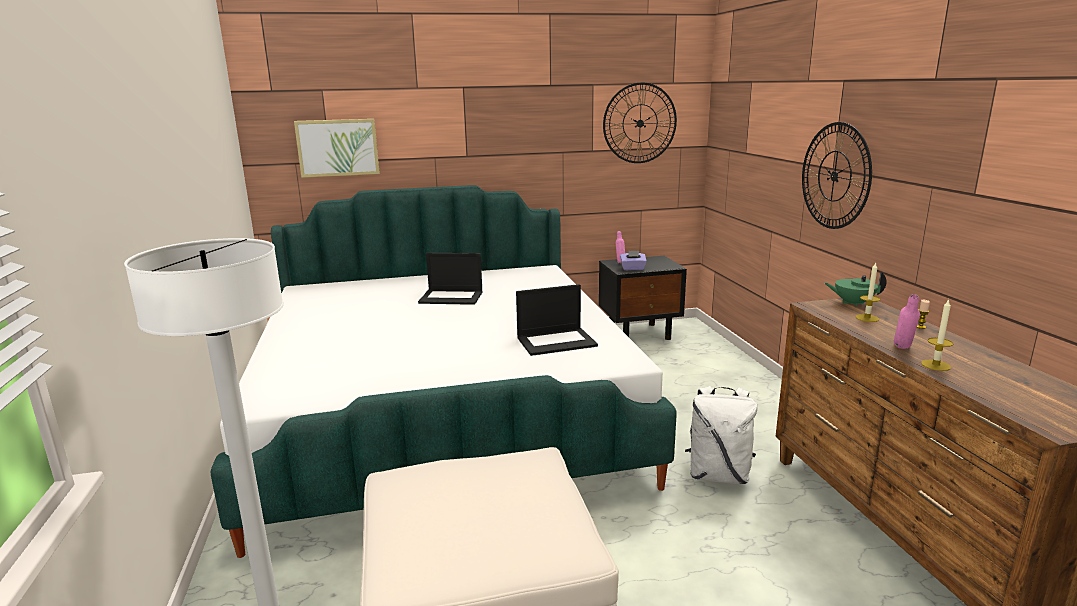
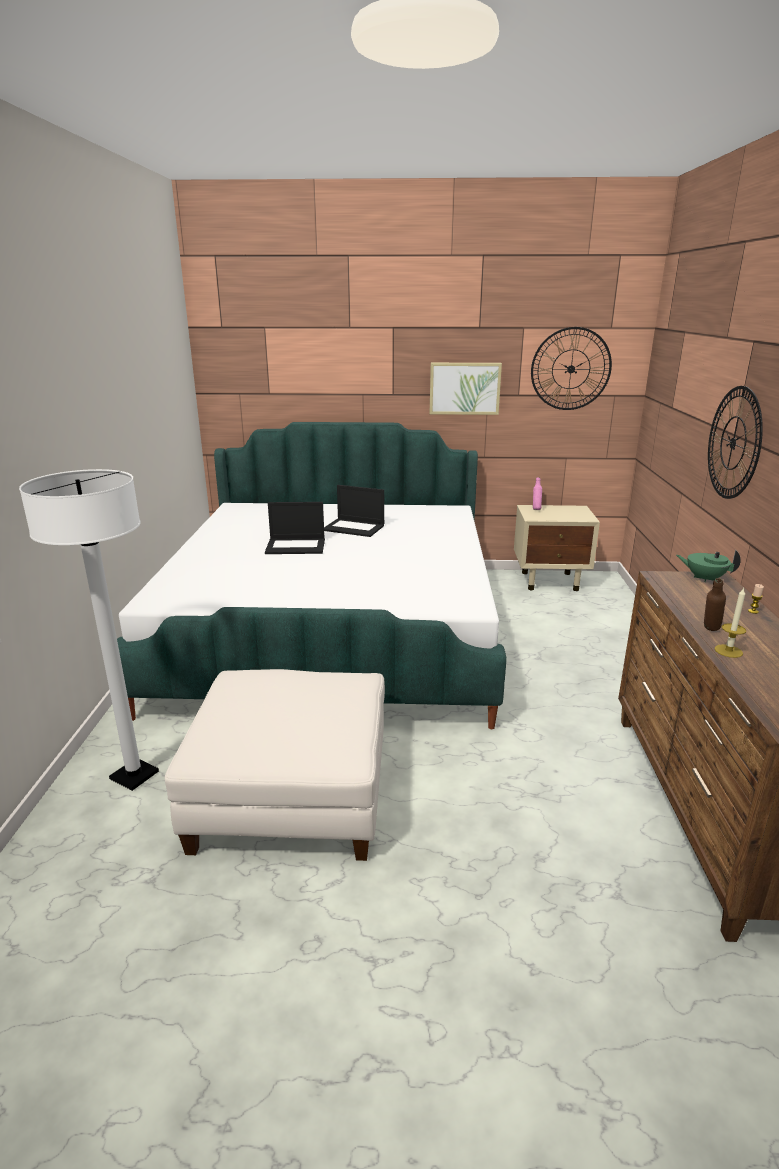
camera: 15 degrees right, 5 degrees up
picture [294,119,380,178] -> picture moved to [430,363,502,415]
laptop [516,284,598,356] -> laptop moved to [265,502,325,554]
black nightstand [599,256,687,340] -> beige nightstand [514,505,600,591]
purple tissue box [620,251,647,270] -> none
white backpack [685,386,758,484] -> none
candle [855,263,881,322] -> none
pink bottle [894,294,920,349] -> brown bottle [704,578,726,631]

